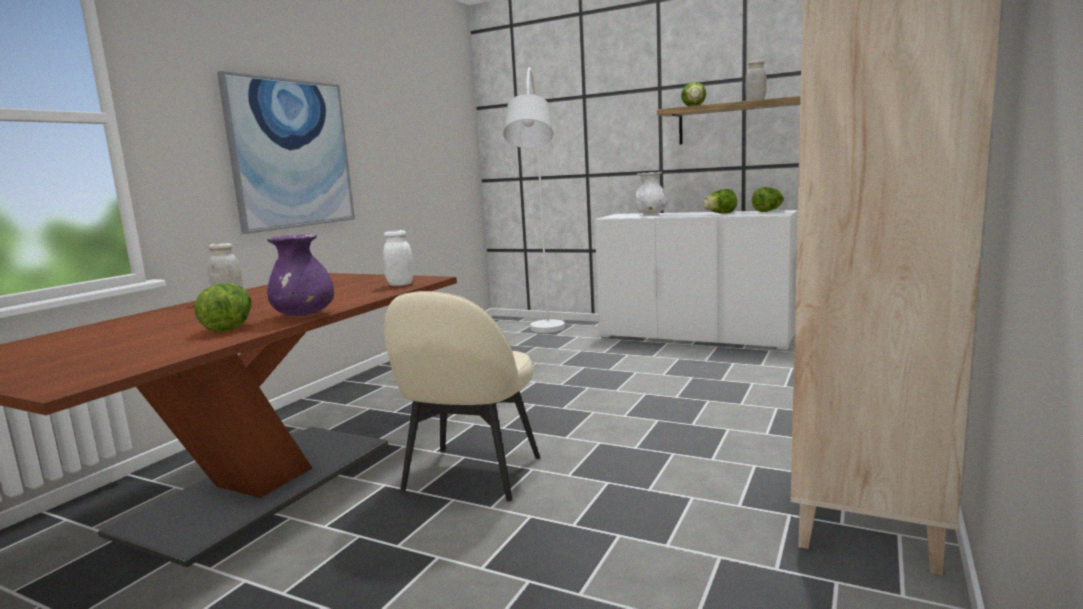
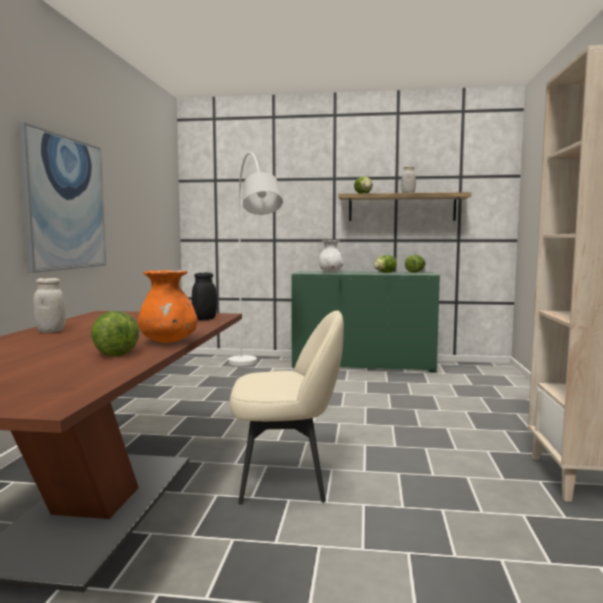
camera: 20 degrees left, 5 degrees down
purple vase [267,234,334,316] -> orange vase [138,270,198,343]
white jar [383,230,413,286] -> black jar [192,273,217,320]
beige chair [384,291,540,501] -> beige chair turned 90 degrees counterclockwise [230,310,344,505]
white cabinet [595,210,798,350] -> green cabinet [291,271,440,372]

